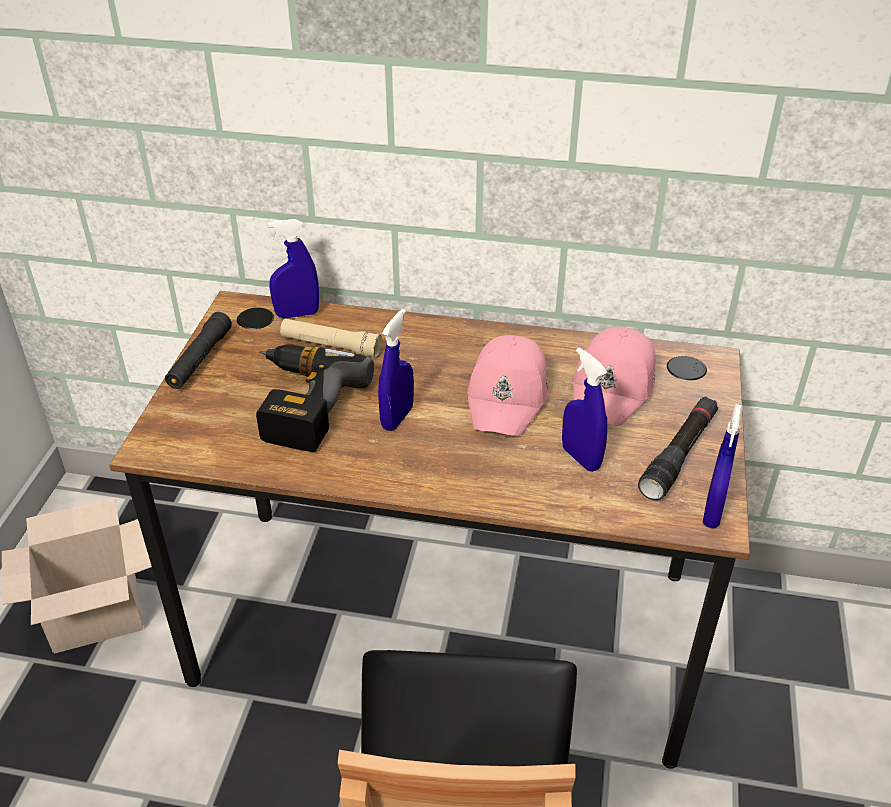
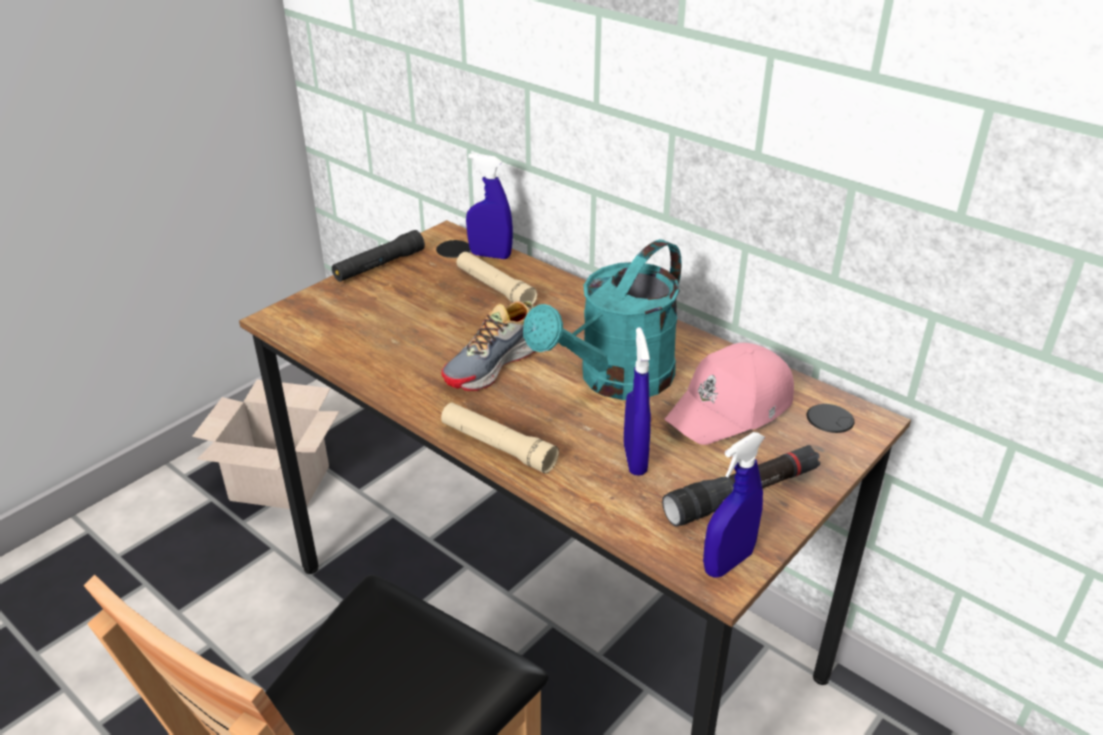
camera: 30 degrees right, 5 degrees down
power drill [256,344,374,452] -> none
blue spray bottle [378,309,414,431] -> shoe [441,301,536,391]
pink cap [467,335,548,436] -> turquoise watering can [523,239,682,400]
none -> beige flashlight [441,403,559,474]

